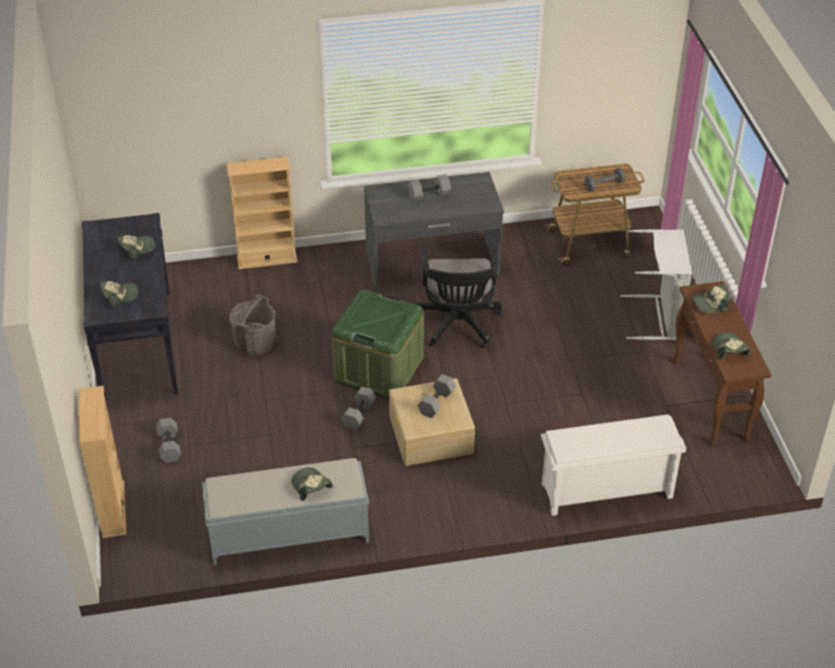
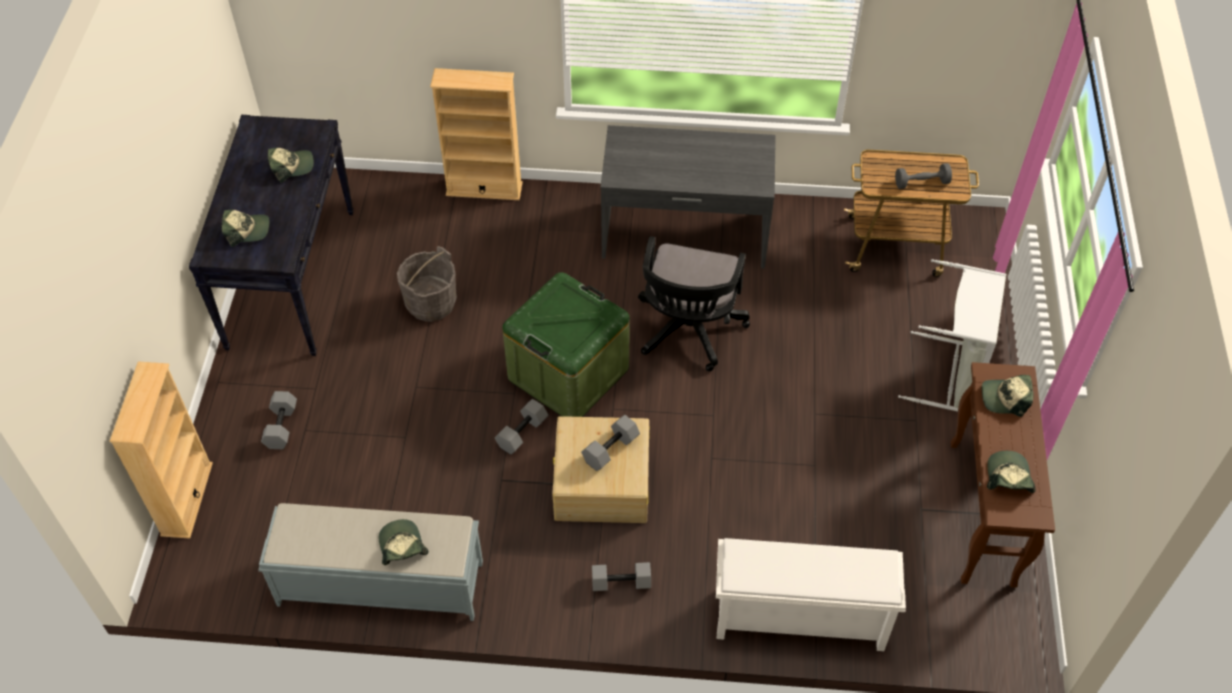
camera: 15 degrees right, 10 degrees up
grey dumbbell [408,174,451,201] -> grey dumbbell moved to [592,562,651,591]

